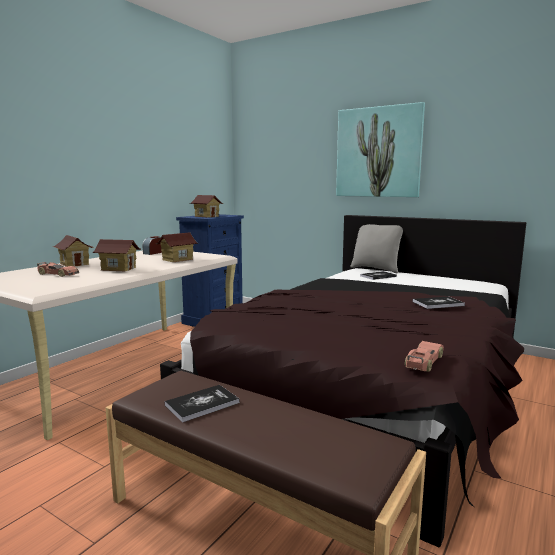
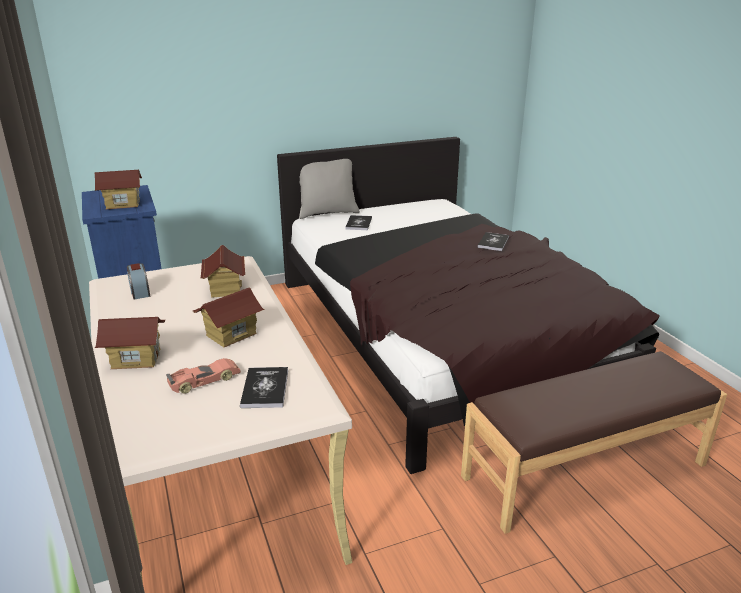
camera: 55 degrees left, 15 degrees up
book [165,385,240,423] -> book moved to [240,367,288,408]
picture [336,102,425,197] -> none
toy car [405,341,444,372] -> none

